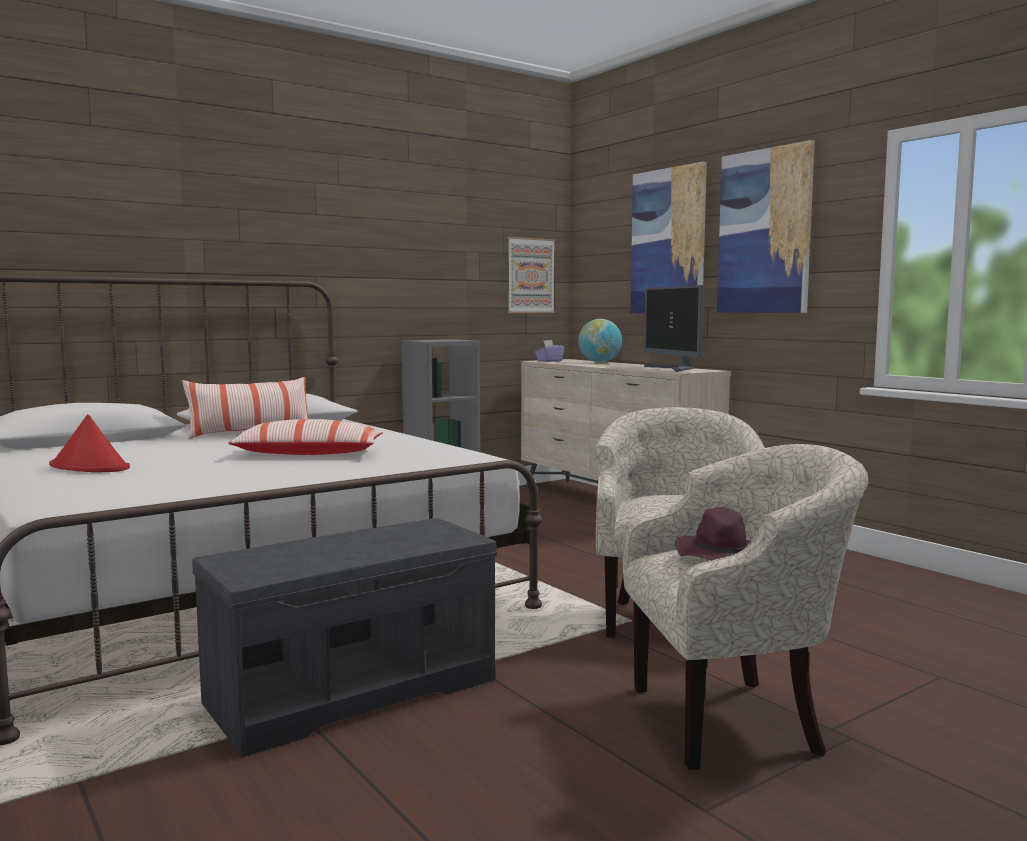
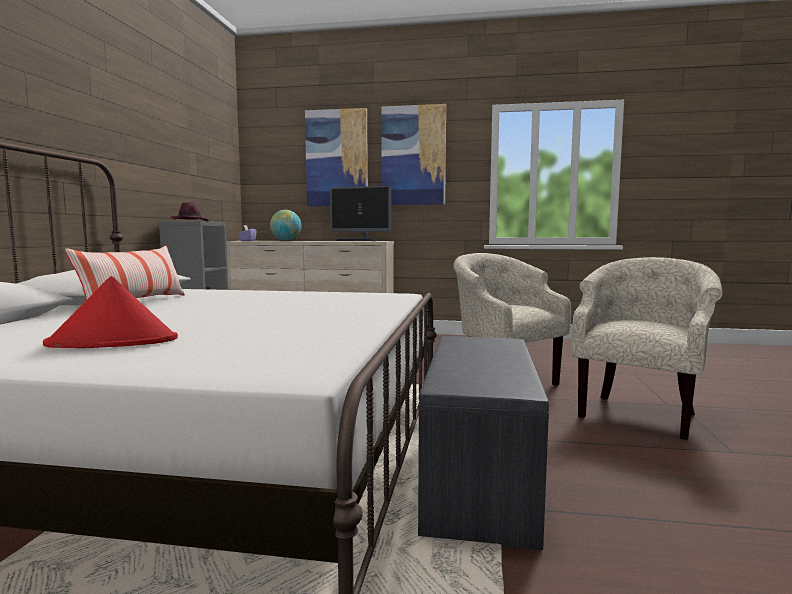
camera: 45 degrees left, 0 degrees up
pillow [228,419,383,455] -> none
picture [508,237,555,313] -> none
purple hat [675,507,751,560] -> purple hat moved to [171,202,208,222]

